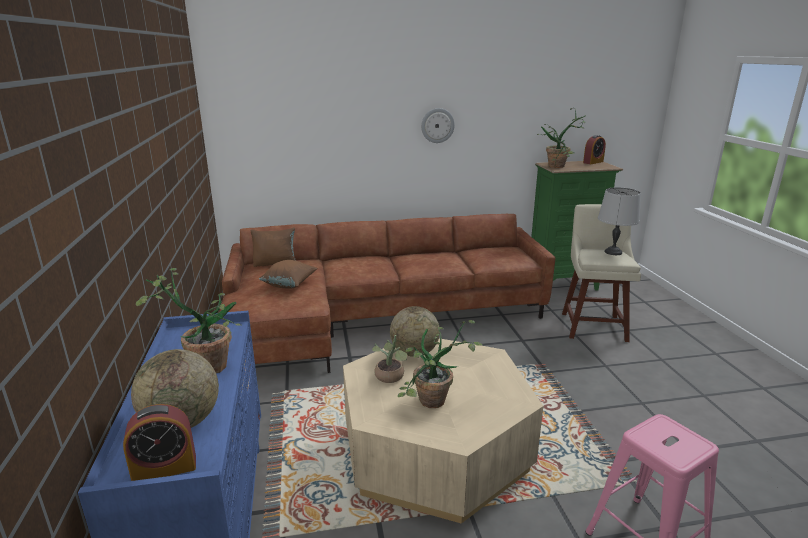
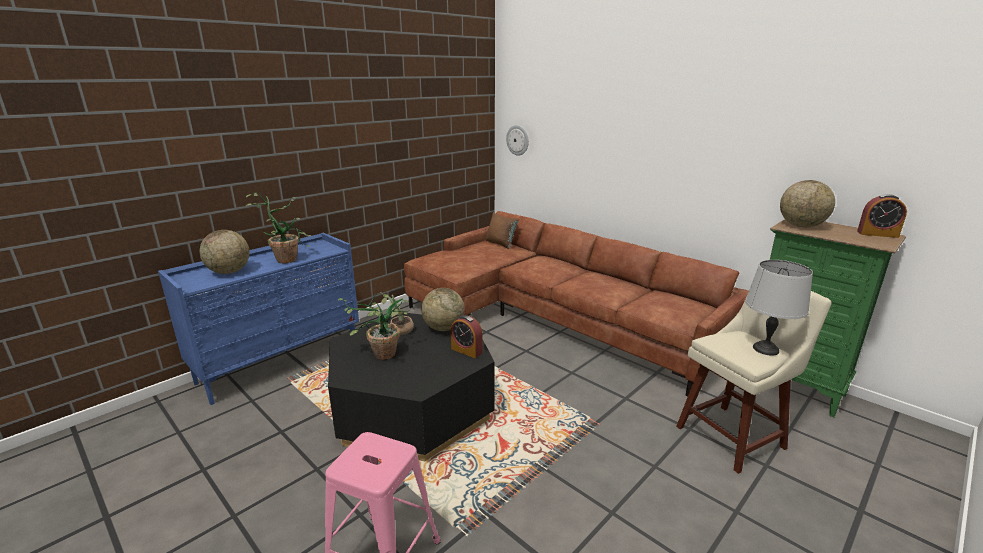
camera: 55 degrees right, 0 degrees up
alarm clock [123,404,196,481] -> alarm clock moved to [451,315,483,358]
brown pillow [259,260,317,289] -> none
beige coffee table [343,338,543,524] -> black coffee table [328,313,495,461]
wall clock [421,108,455,143] -> wall clock moved to [506,125,529,156]
potted plant [537,108,586,168] -> globe [780,180,835,227]

